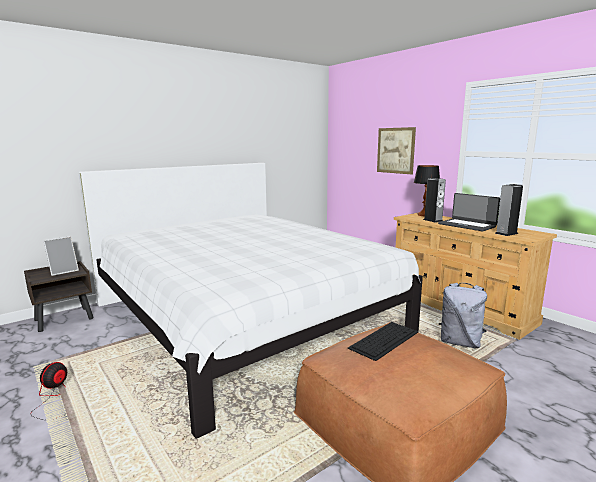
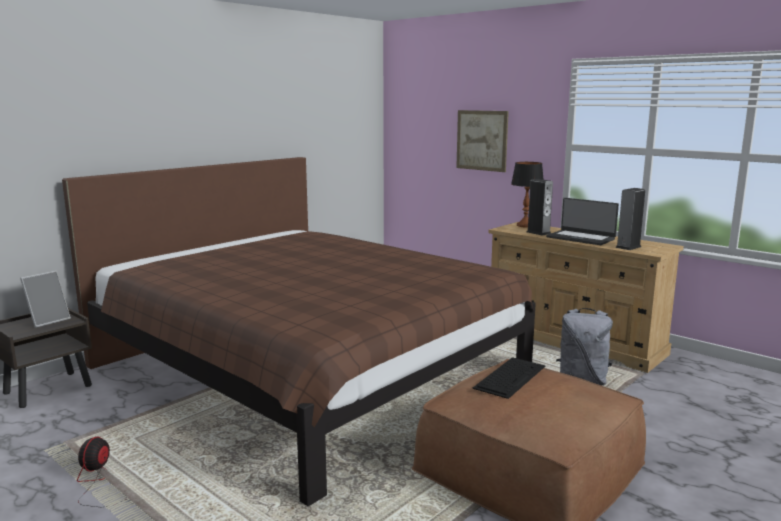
camera: 10 degrees left, 0 degrees up
white bed [79,163,423,439] -> brown bed [62,157,536,506]

